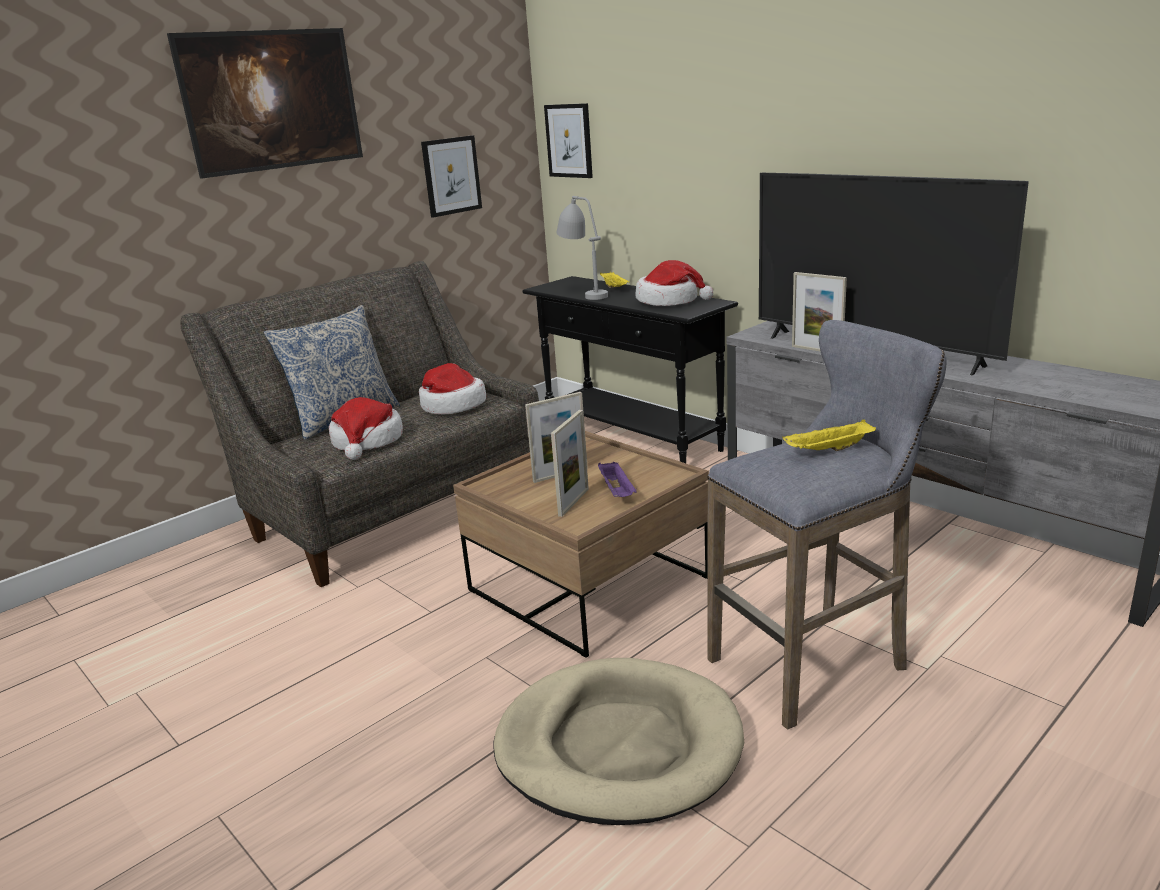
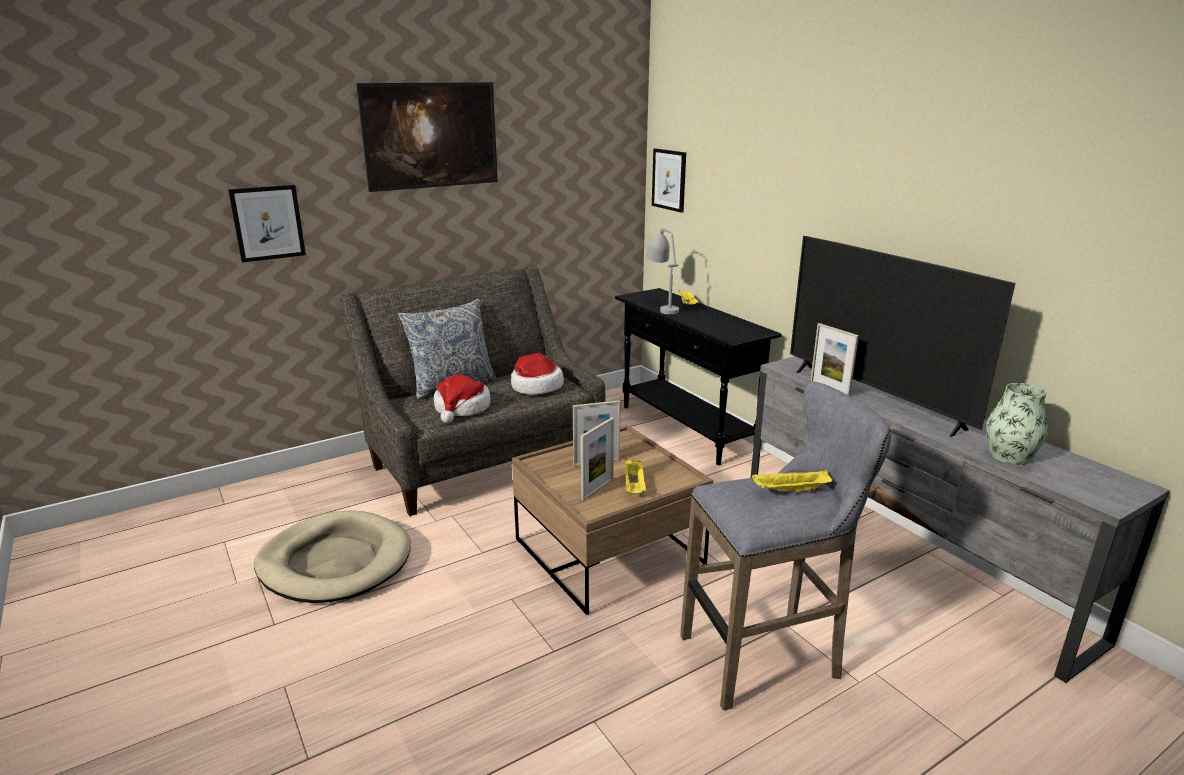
camera: 10 degrees right, 0 degrees up
picture [421,135,482,218] -> picture moved to [228,185,306,263]
beige dog bed [494,658,744,825] -> beige dog bed moved to [254,511,411,603]
purple tray [598,462,637,497] -> yellow tray [625,459,646,493]
hat [635,260,713,306] -> none
none -> vase [986,383,1048,465]

